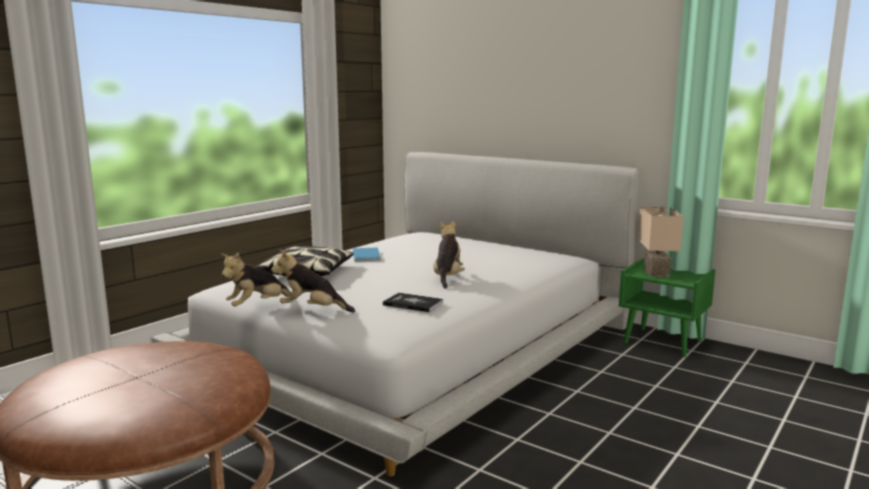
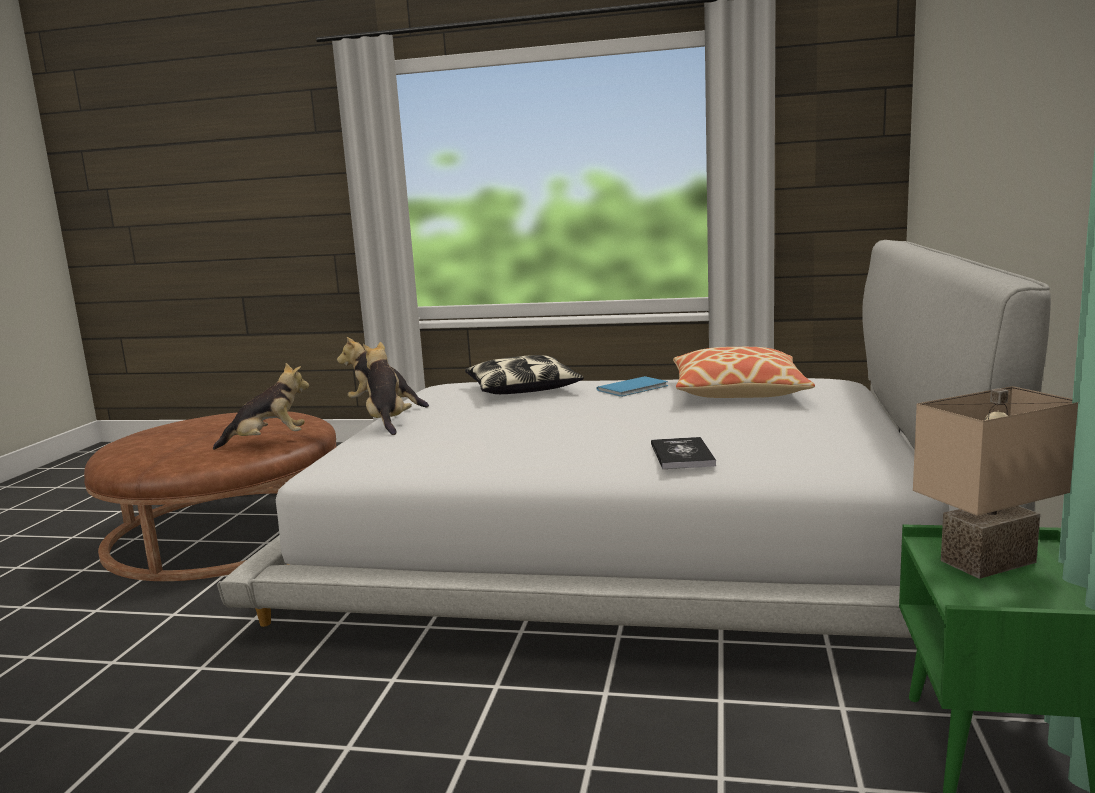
camera: 65 degrees right, 0 degrees up
book [383,293,443,312] -> book moved to [651,437,716,469]
plush toy [433,221,465,289] -> plush toy moved to [213,363,309,450]
none -> pillow [673,347,815,398]

